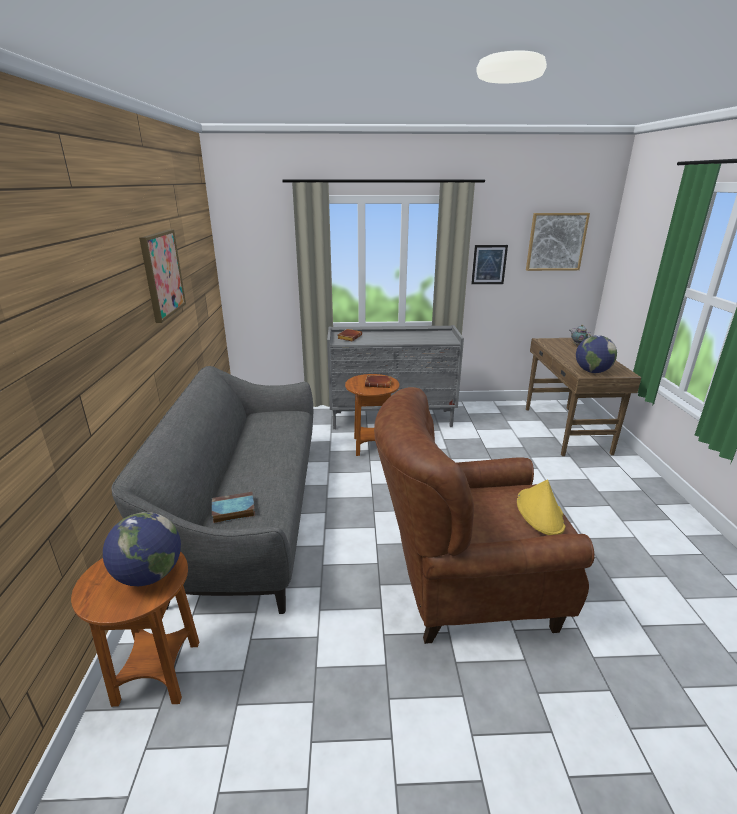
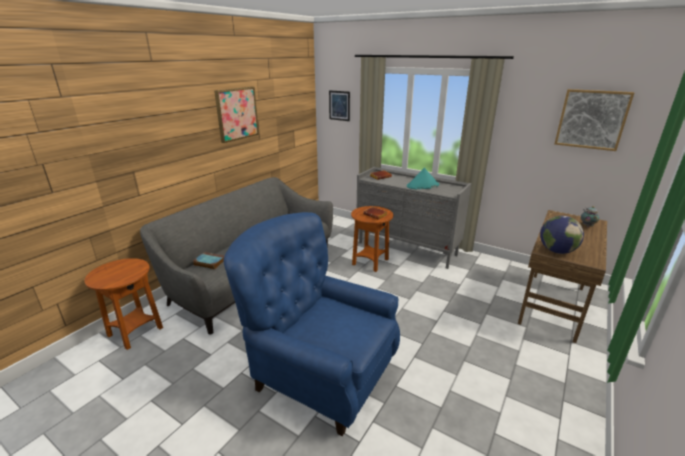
camera: 35 degrees right, 0 degrees up
globe [103,512,181,586] -> none
brown armchair [374,387,594,644] -> blue armchair [224,212,400,436]
picture [471,245,508,284] -> picture moved to [329,90,350,121]
yellow hat [517,479,566,535] -> none
none -> turquoise hat [407,168,439,189]

